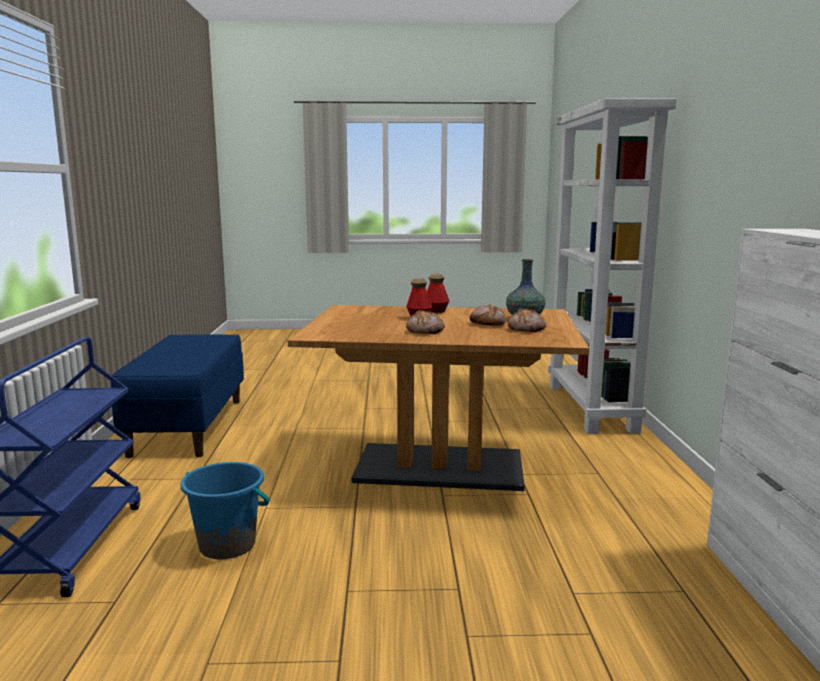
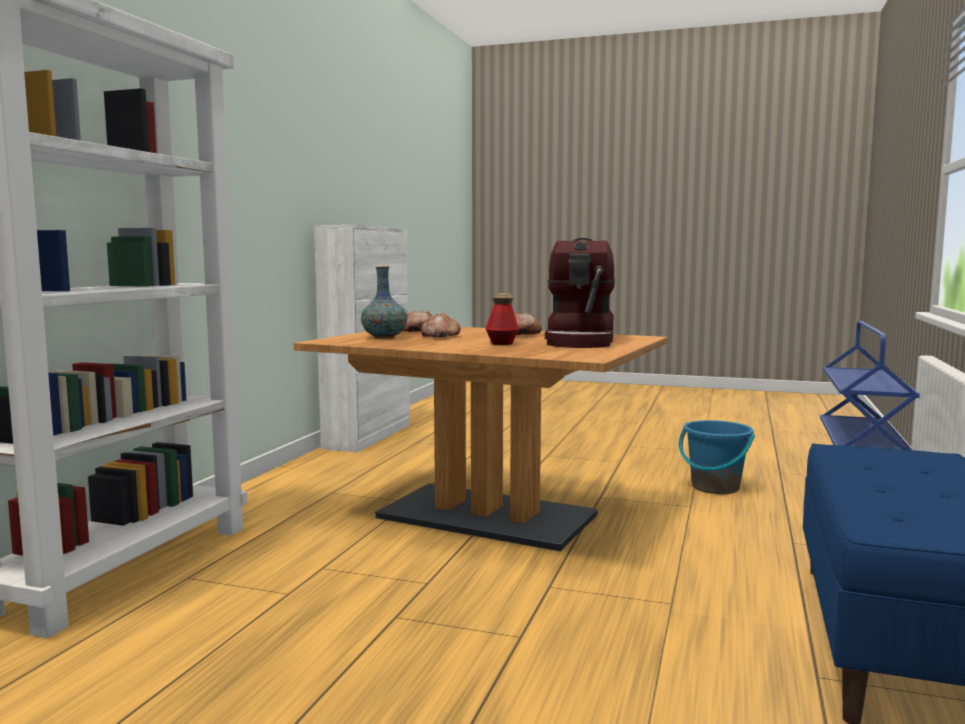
camera: 160 degrees left, 5 degrees down
bottle [427,274,449,313] -> none
none -> coffee machine [545,238,615,348]

